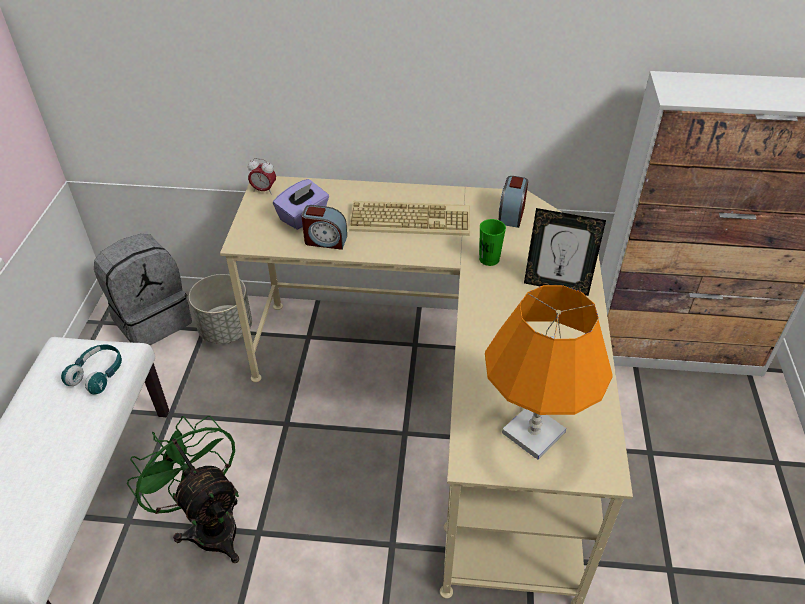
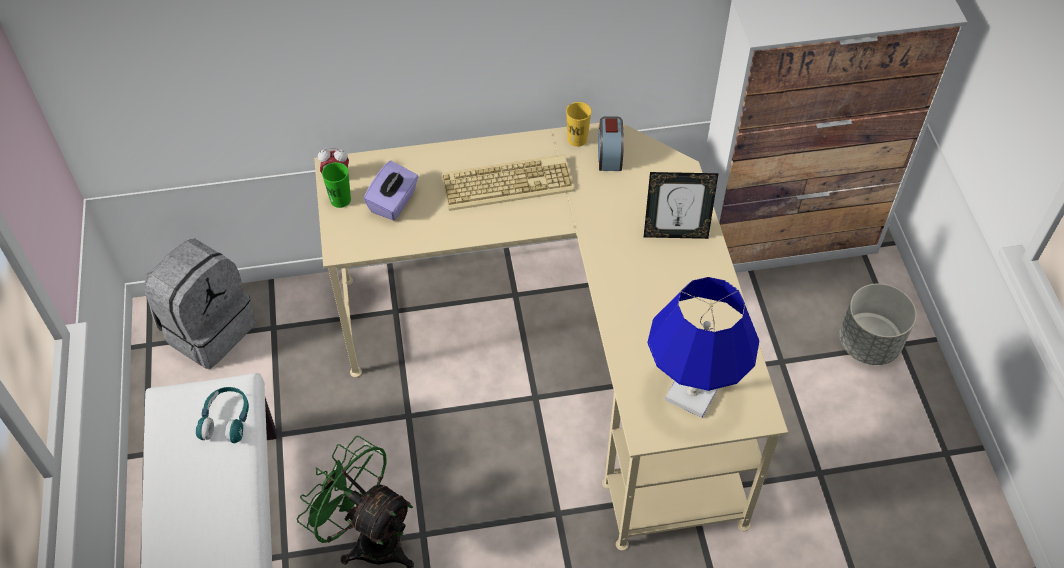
camera: 15 degrees left, 10 degrees up
grey planter [189,274,252,344] -> grey planter moved to [839,284,916,365]
alarm clock [301,205,347,250] -> none
green cup [479,219,506,266] -> green cup moved to [322,162,351,208]
orange table lamp [485,285,613,460] -> blue table lamp [647,277,759,418]
none -> yellow cup [566,102,592,147]

